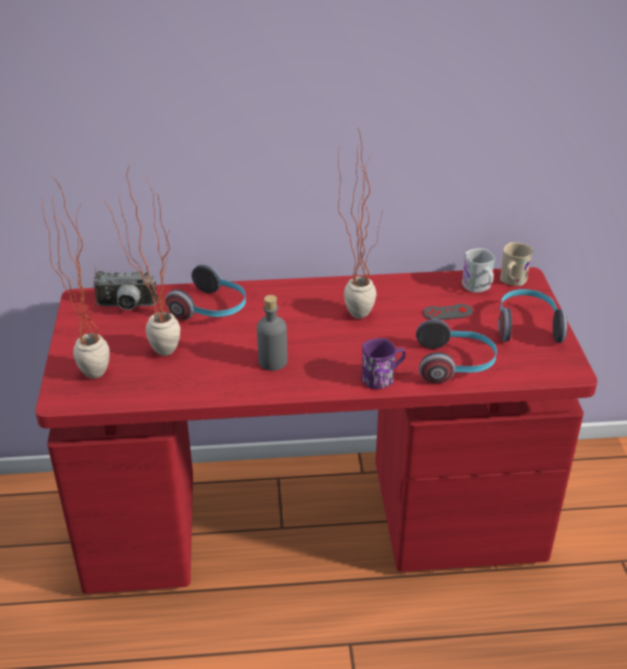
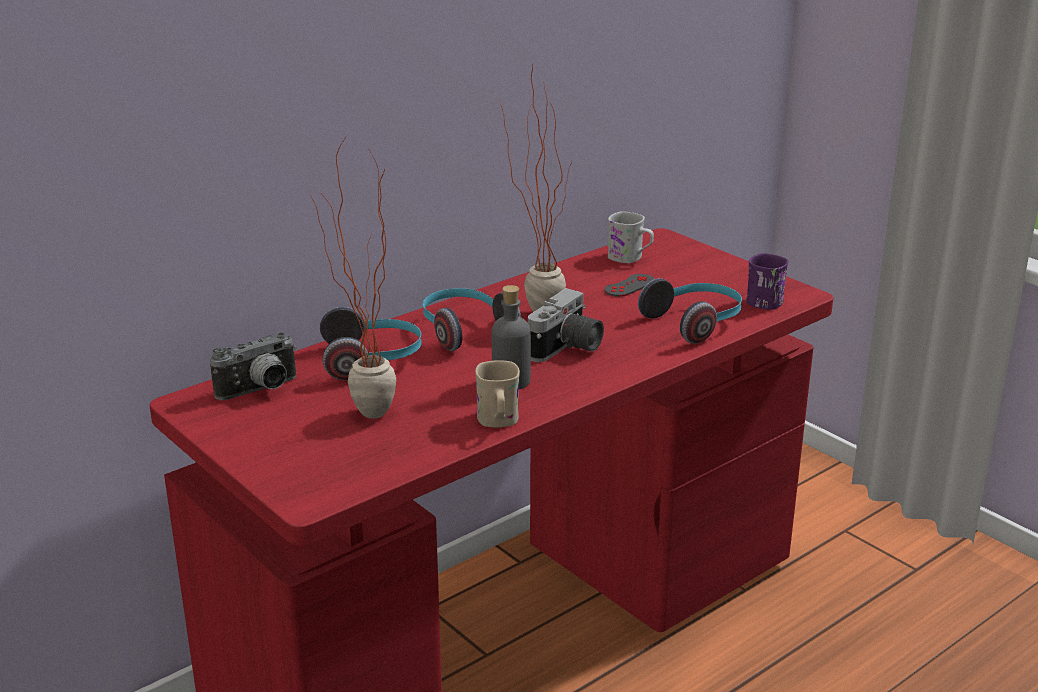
camera: 35 degrees left, 10 degrees down
potted plant [42,177,110,379] -> none
purple mug [362,338,405,389] -> purple mug moved to [746,253,788,310]
headphones [498,289,568,343] -> headphones moved to [423,288,521,351]
beige mug [500,242,533,286] -> beige mug moved to [475,360,520,428]
none -> camera [528,288,604,362]

